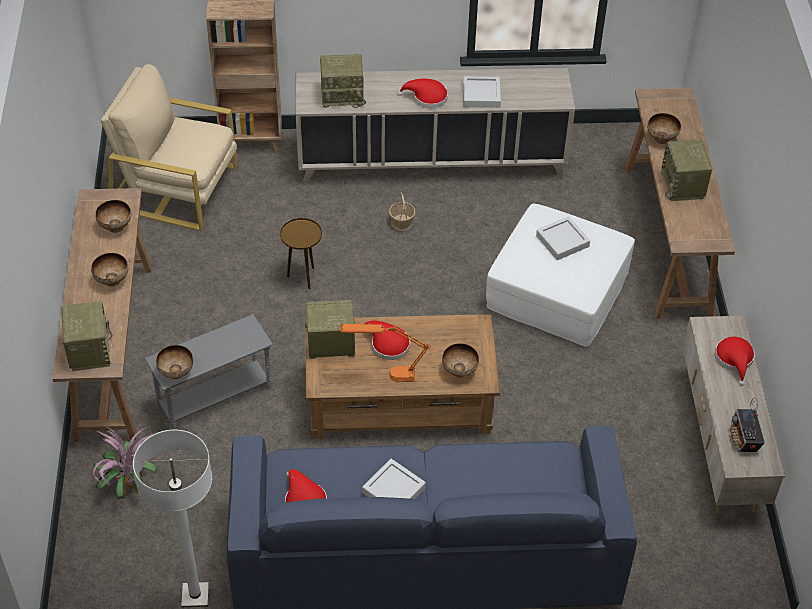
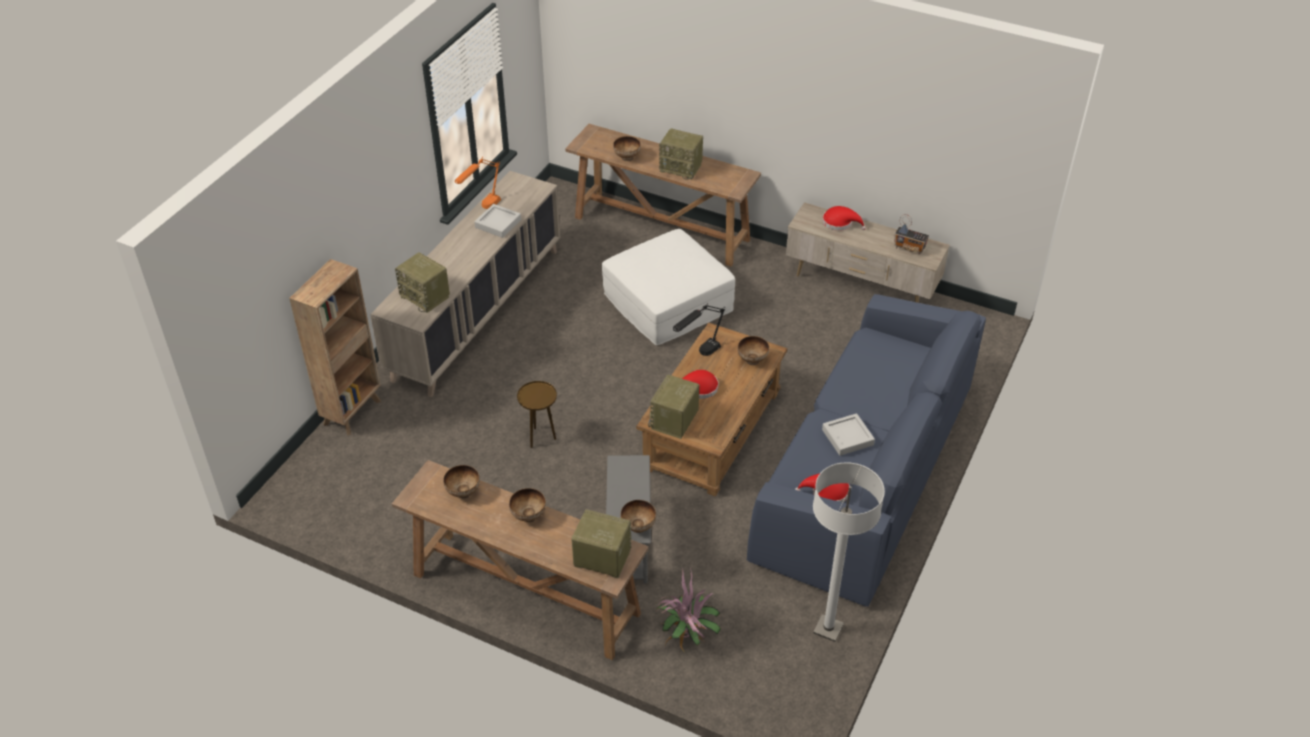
camera: 60 degrees left, 5 degrees down
beige armchair [100,64,238,231] -> none
radio [320,54,366,108] -> radio turned 105 degrees clockwise [395,252,450,313]
orange table lamp [339,324,431,382] -> orange table lamp moved to [455,158,501,209]
basket [389,192,415,231] -> none
red hat [398,79,448,108] -> none
grey tray [536,216,590,260] -> none
none -> black table lamp [673,303,725,356]

